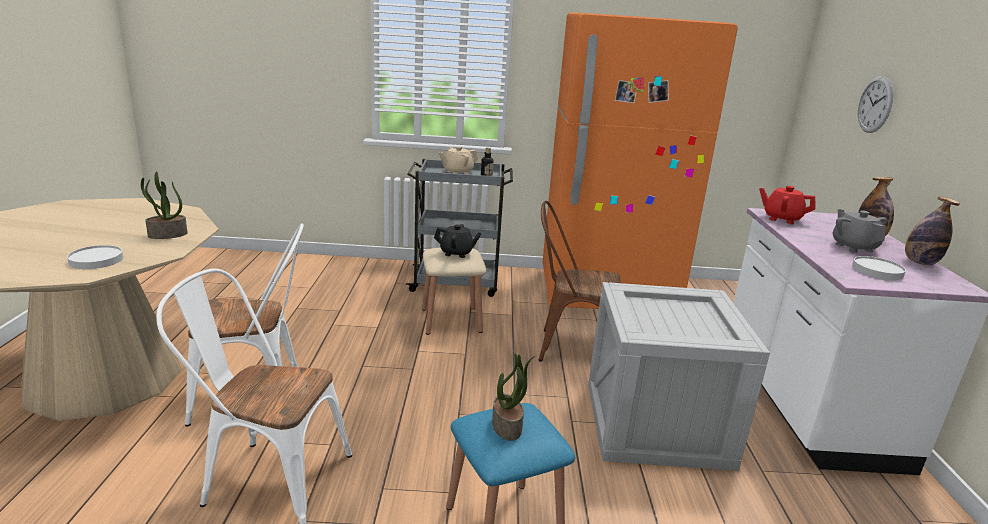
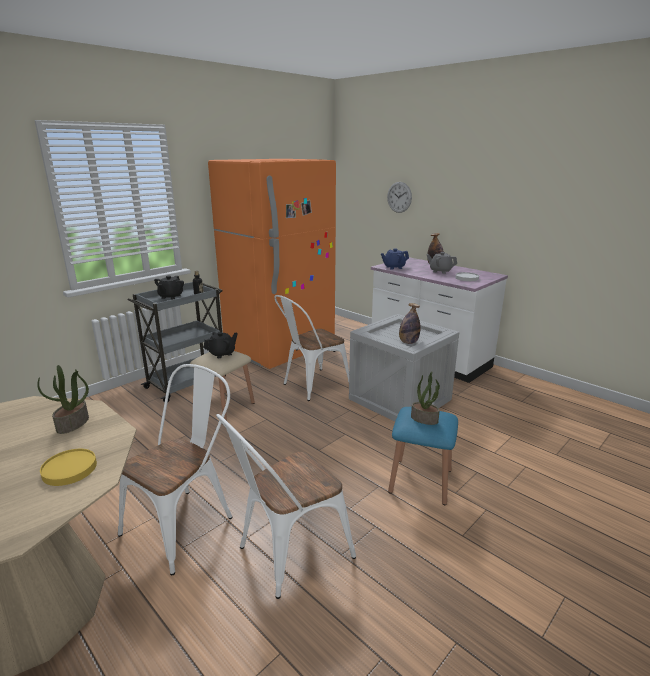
camera: 45 degrees left, 0 degrees up
white plate [67,245,123,269] -> yellow plate [40,449,97,486]
beige teapot [439,146,478,175] -> black teapot [154,276,184,300]
brown chair [538,201,621,362] -> white chair [274,295,349,401]
red teapot [759,186,816,224] -> blue teapot [381,249,409,270]
bottle [905,196,960,265] -> bottle moved to [399,303,421,344]

